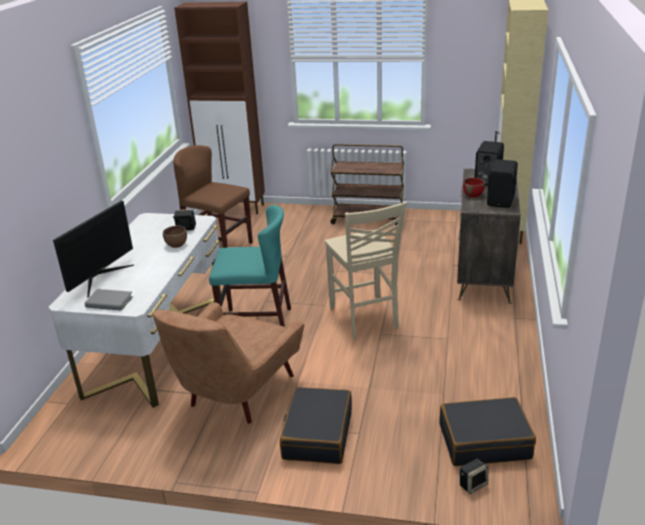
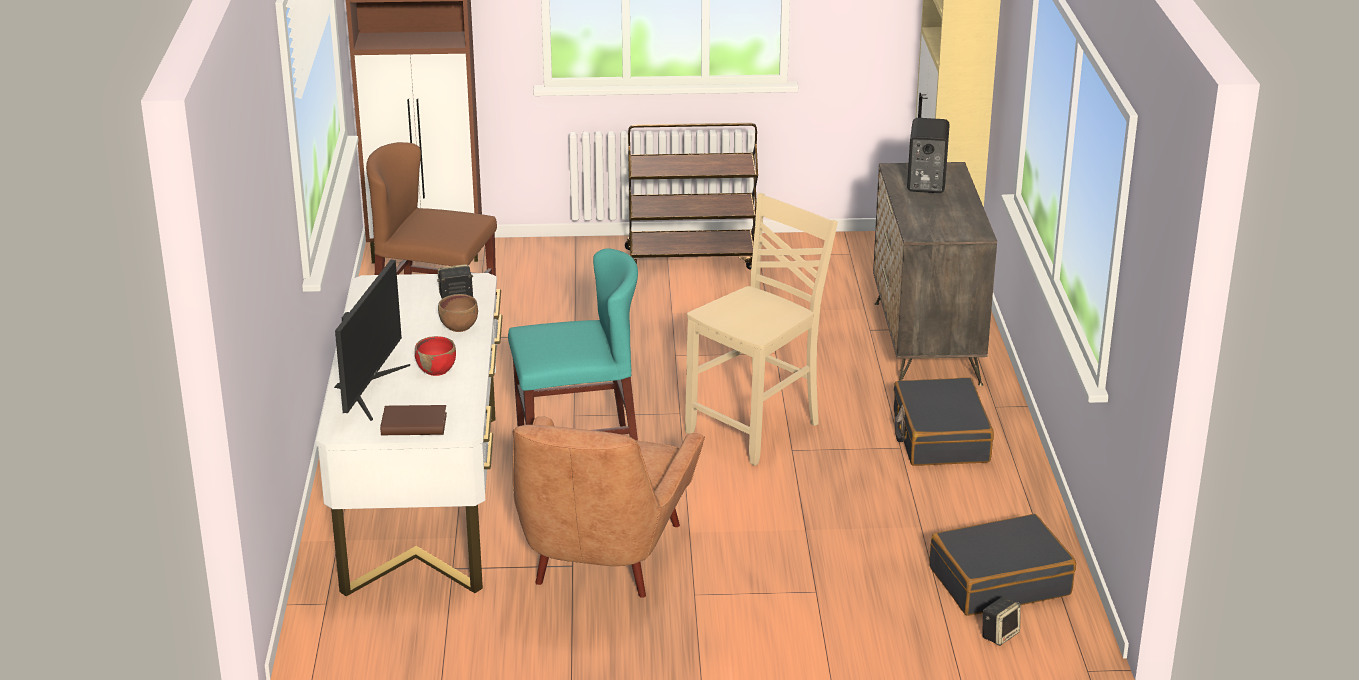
camera: 15 degrees left, 0 degrees up
grey book [85,289,133,310] -> brown book [380,405,447,435]
black suitcase [280,387,352,464] -> black suitcase moved to [894,377,994,466]
beige chair [325,201,407,339] -> beige chair turned 105 degrees counterclockwise [685,193,838,466]
red bowl [463,178,485,198] -> red bowl moved to [415,336,456,376]
black speaker [487,159,518,208] -> none

